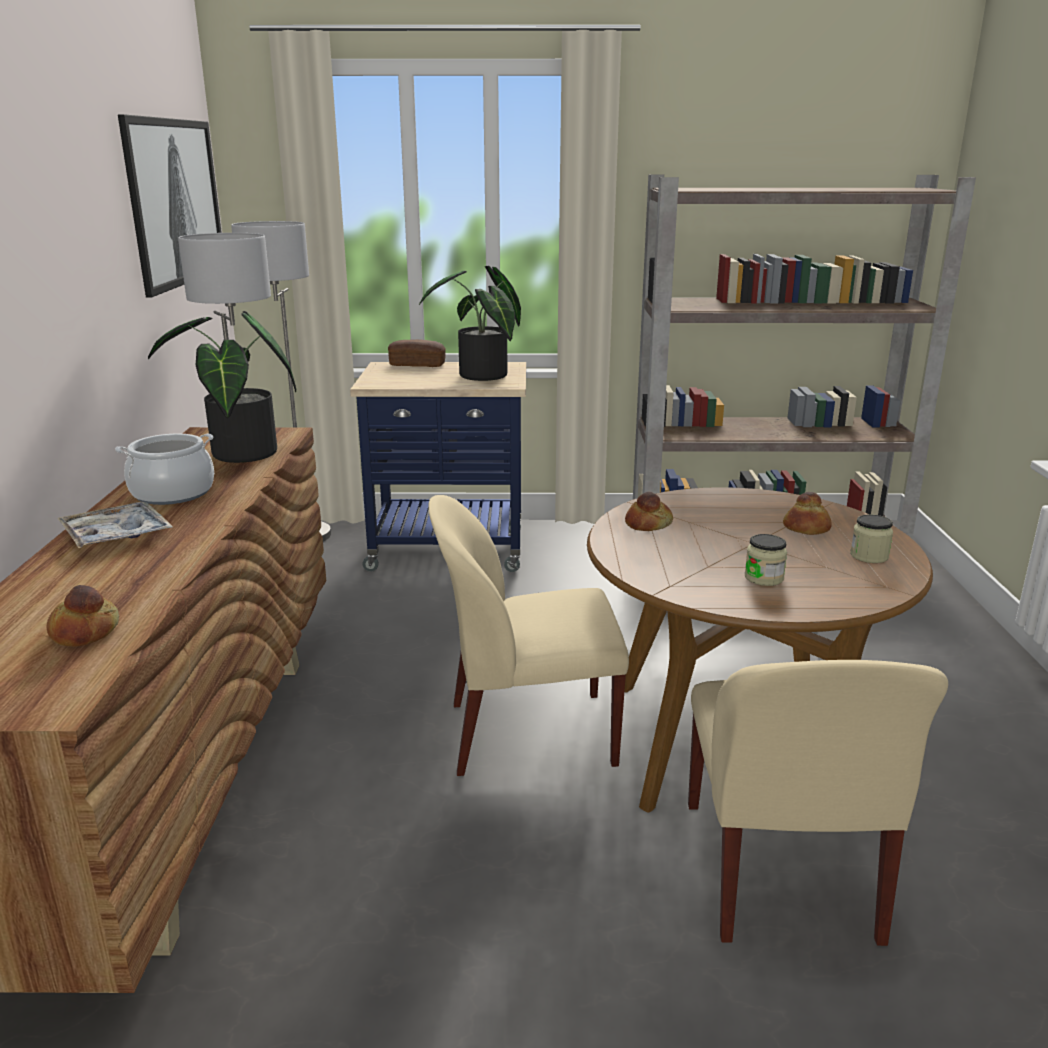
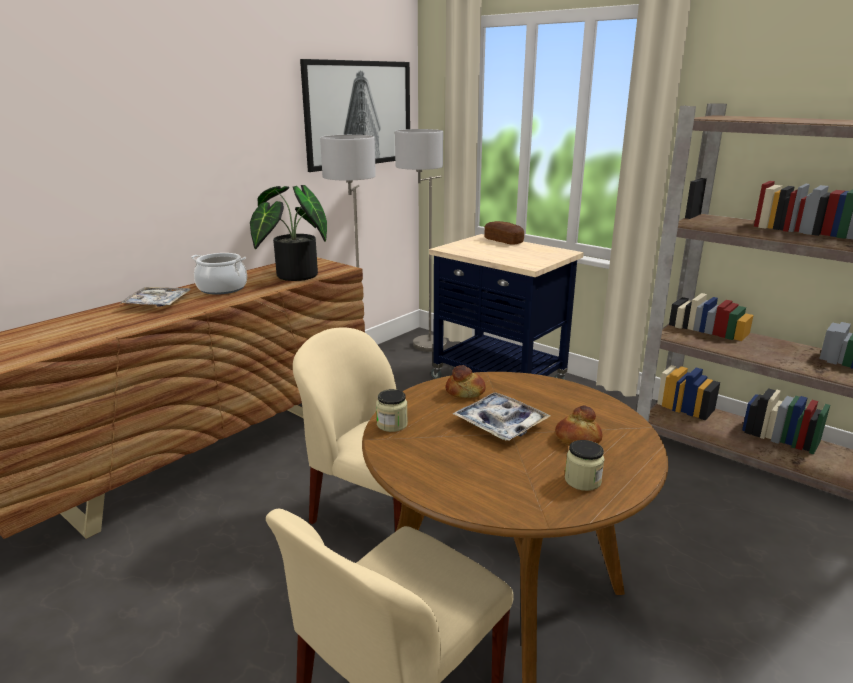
camera: 40 degrees right, 0 degrees up
bread [47,585,119,647] -> none
potted plant [419,266,521,381] -> none
jar [745,534,787,586] -> jar moved to [376,389,408,432]
none -> tray [453,393,551,440]

